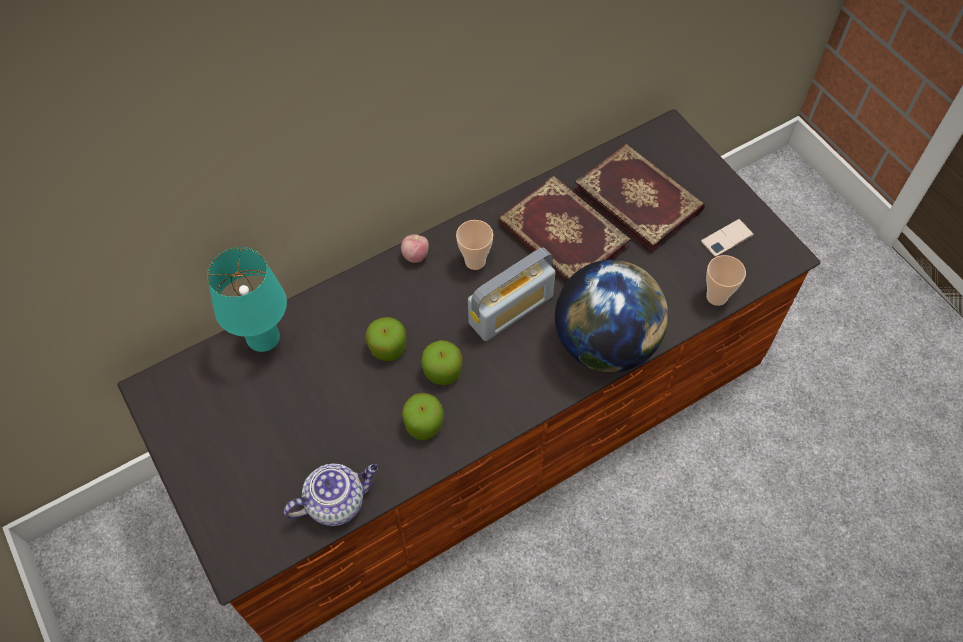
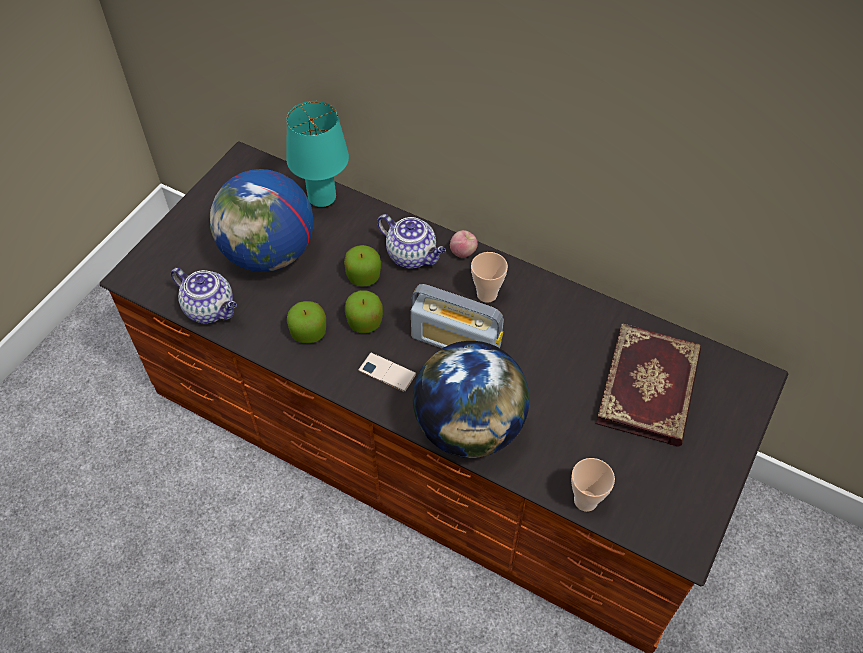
camera: 60 degrees right, 5 degrees down
book [498,176,631,282] -> none
phone [700,219,754,257] -> phone moved to [358,353,416,392]
none -> globe [210,169,314,272]
none -> teapot [377,214,446,269]

